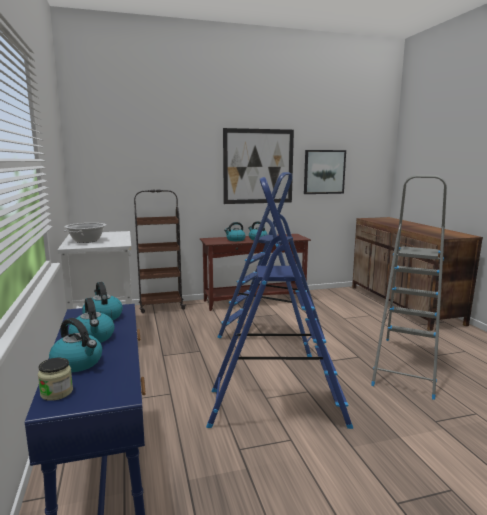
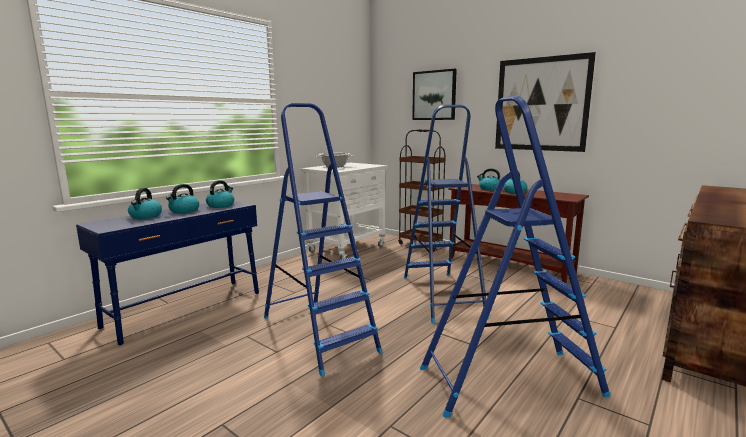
camera: 55 degrees right, 0 degrees up
jar [38,358,73,401] -> none
picture [304,150,346,194] -> picture moved to [412,69,457,120]
grey step ladder [371,175,447,400] -> blue step ladder [420,96,610,418]

